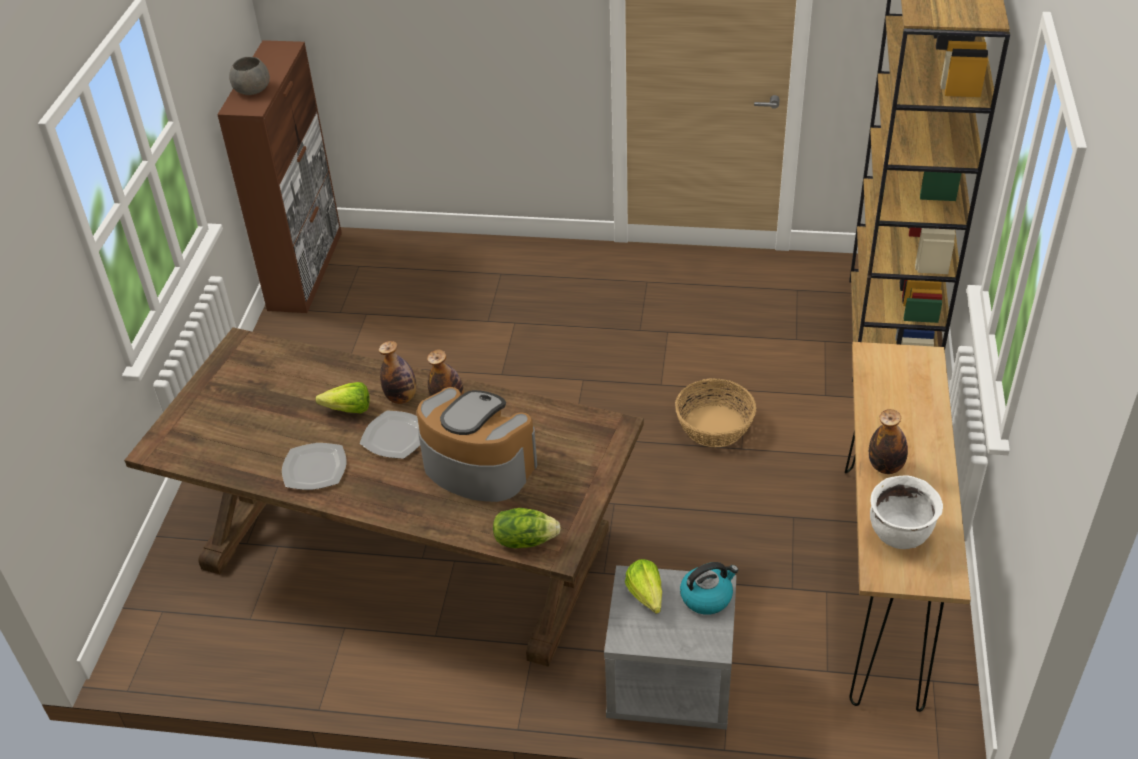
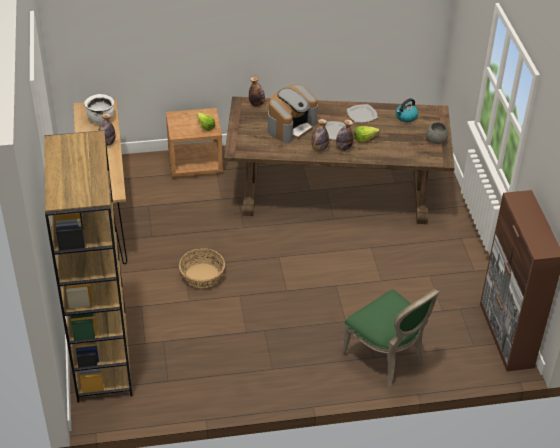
camera: 160 degrees right, 0 degrees up
grey bowl [229,57,270,95] -> grey bowl moved to [426,122,448,144]
coffee machine [417,387,537,502] -> coffee machine turned 60 degrees counterclockwise [268,84,318,143]
lettuce [493,508,561,548] -> bottle [249,76,265,107]
grey nightstand [604,565,737,730] -> brown nightstand [166,108,223,177]
kettle [680,562,738,615] -> kettle moved to [396,98,418,122]
none -> green chair [341,289,440,388]

